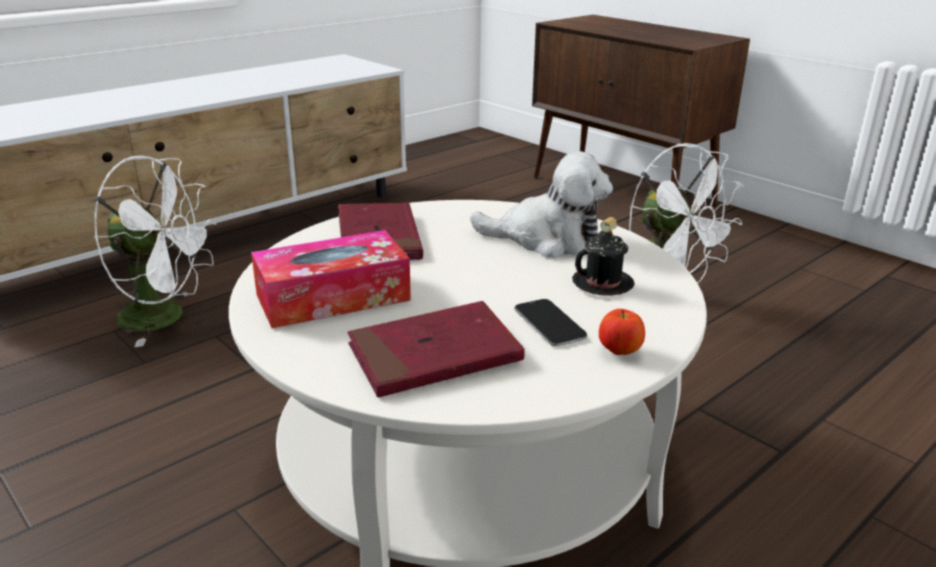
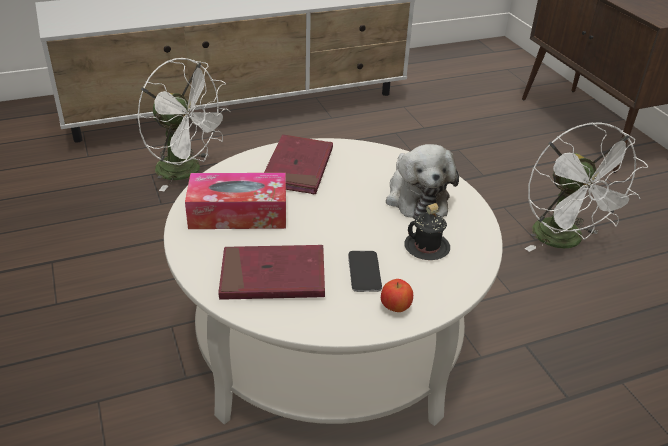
camera: 20 degrees right, 10 degrees up
plush toy [470,151,613,258] -> plush toy turned 45 degrees clockwise [386,144,459,219]

